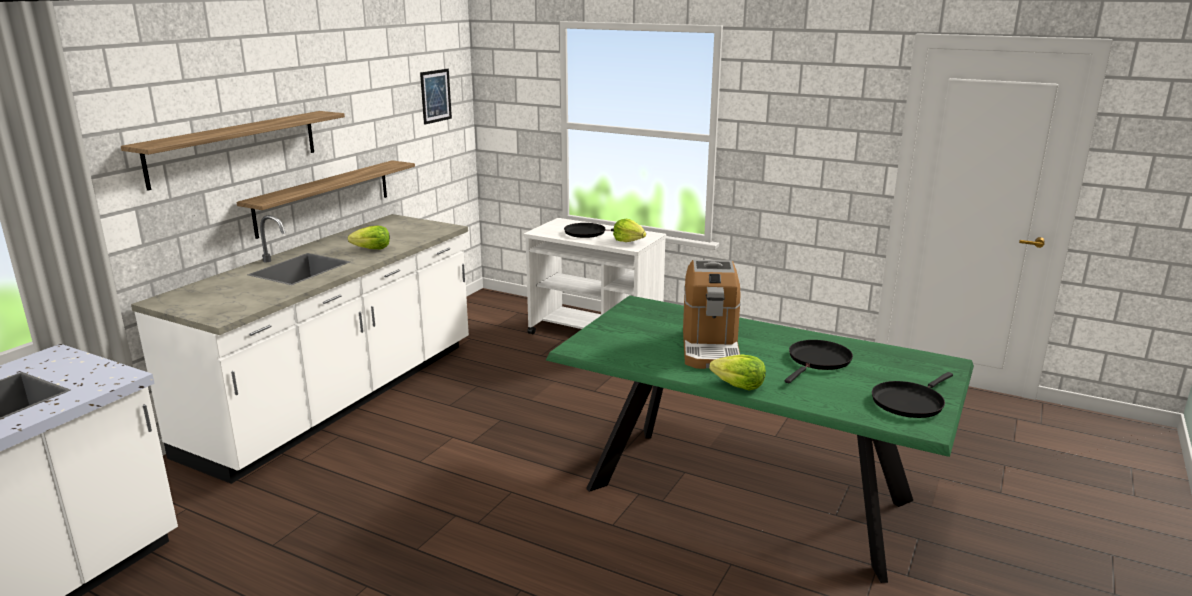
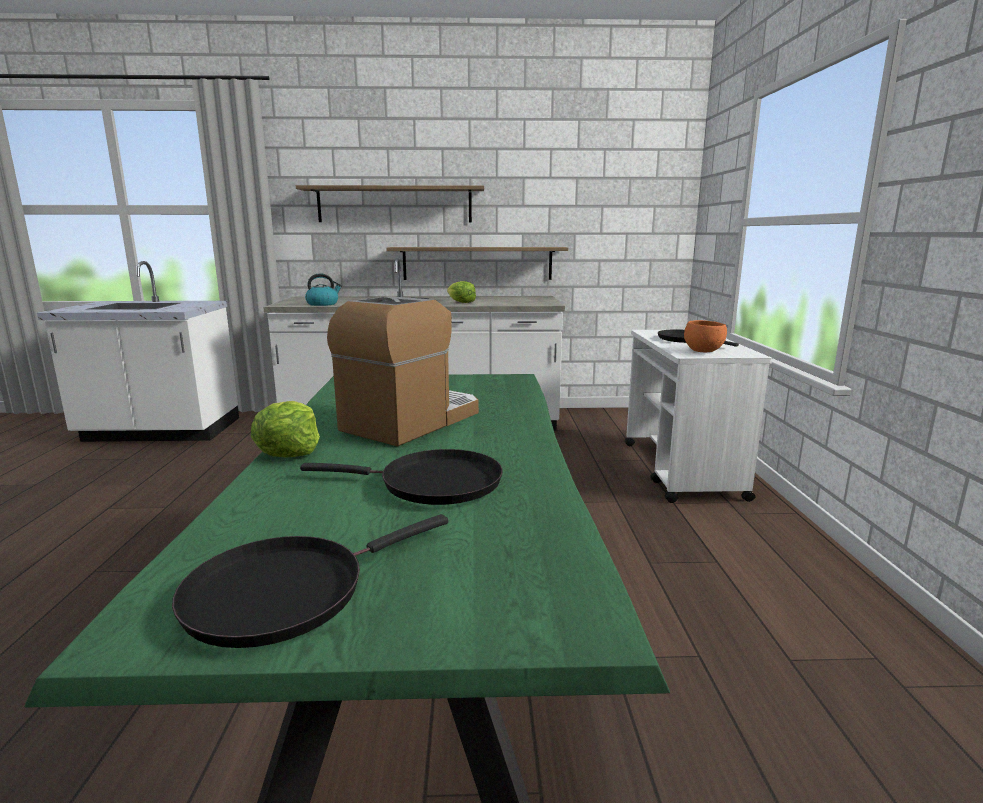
camera: 60 degrees right, 5 degrees down
picture [420,69,452,125] -> none
lettuce [613,219,646,242] -> orange bowl [684,320,727,352]
coffee machine [683,260,741,369] -> coffee machine turned 150 degrees clockwise [327,296,479,447]
black frying pan [872,372,953,418] -> black frying pan turned 60 degrees counterclockwise [172,514,448,648]
none -> kettle [305,273,342,306]

